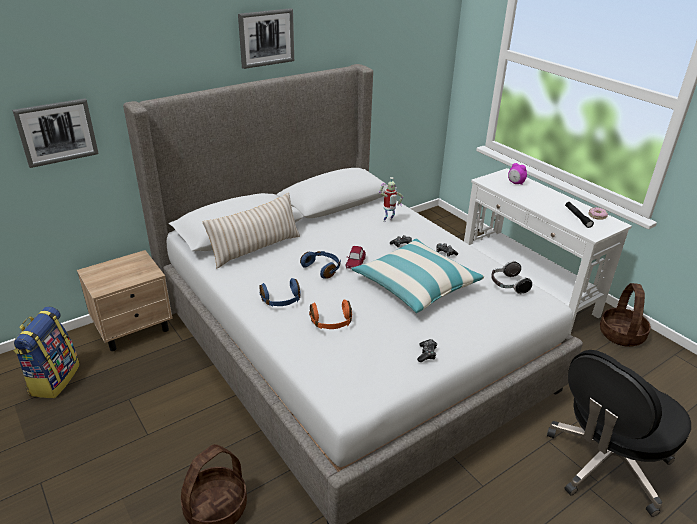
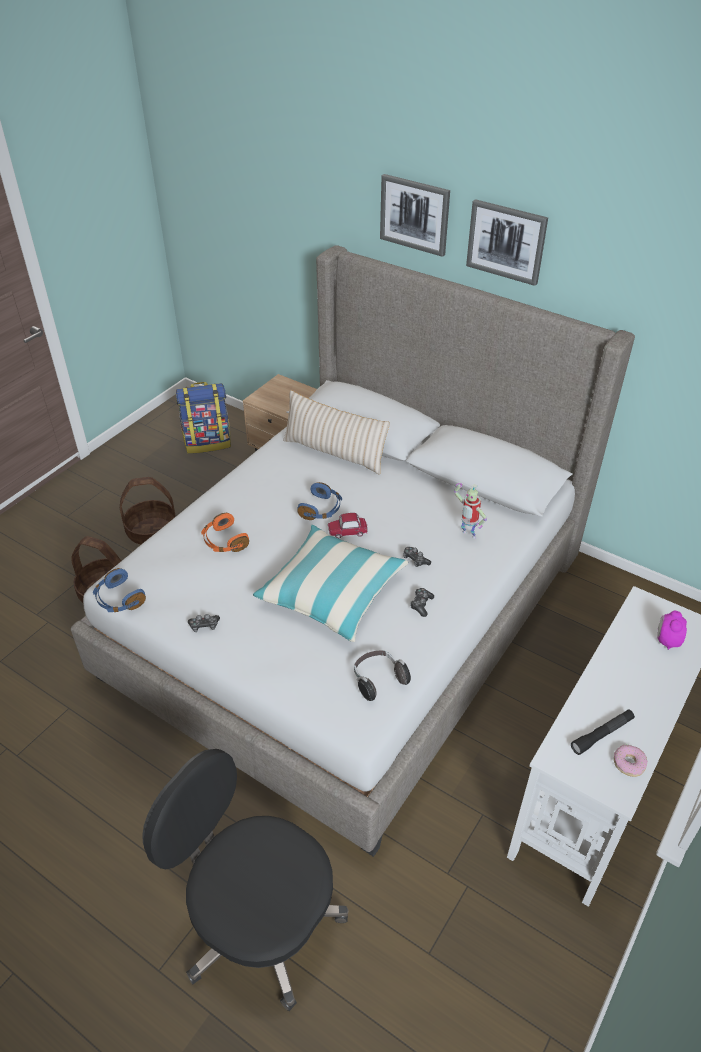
camera: 70 degrees right, 10 degrees up
picture [12,98,99,168] -> picture moved to [380,174,450,257]
blue headphones [259,278,301,306] -> blue headphones moved to [93,568,146,612]
basket [600,283,651,347] -> basket moved to [120,477,176,544]

